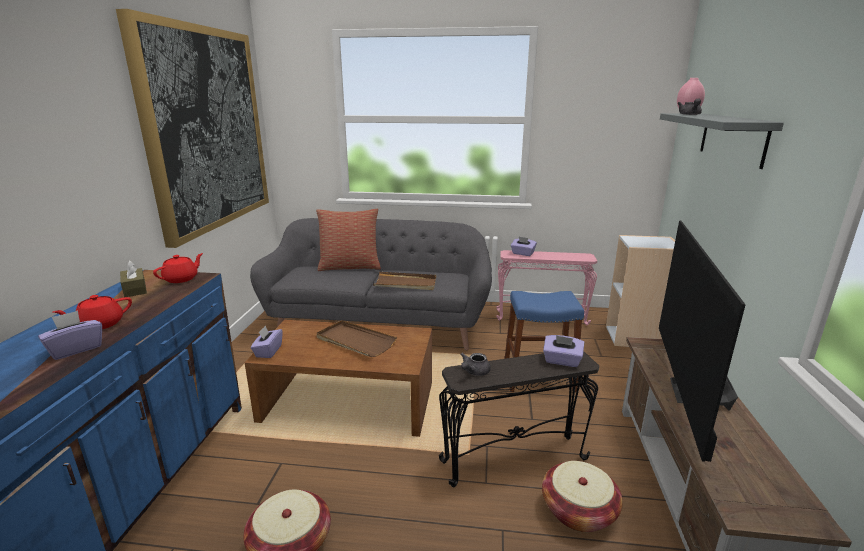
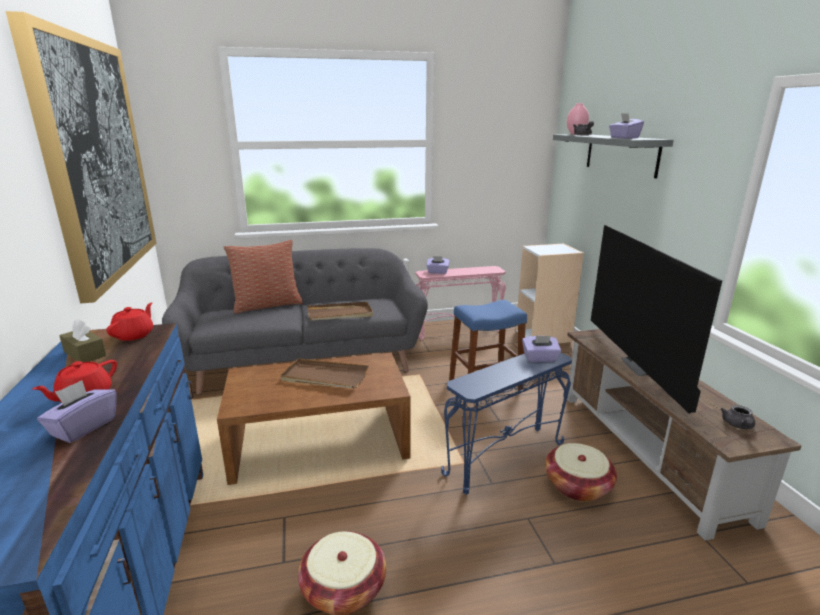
camera: 20 degrees left, 0 degrees up
purple tissue box [251,325,282,358] -> purple tissue box moved to [609,113,644,139]
black side table [439,352,599,487] -> blue side table [441,352,572,495]
grey teapot [460,353,491,376] -> grey teapot moved to [721,405,755,429]

